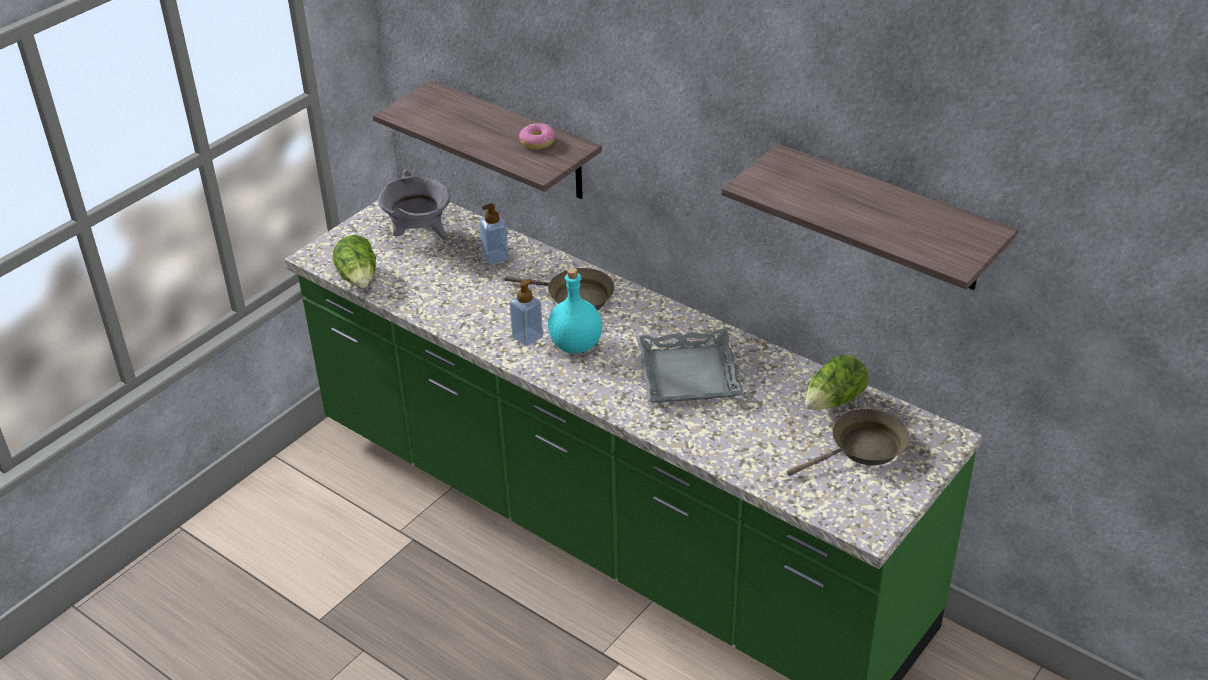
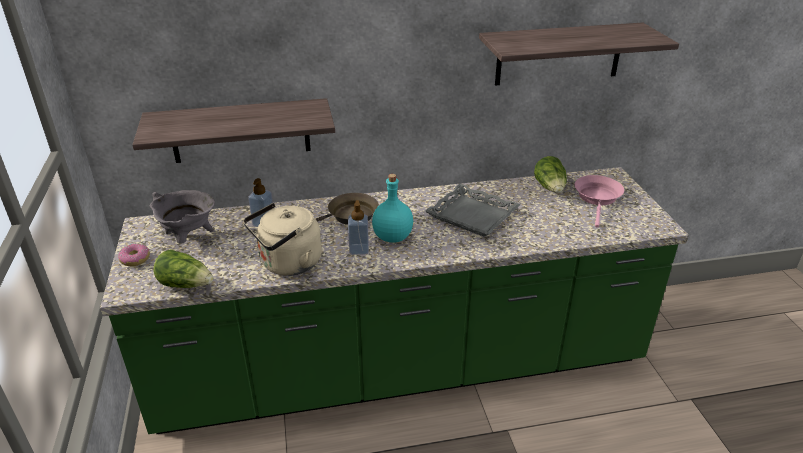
camera: 50 degrees left, 5 degrees down
donut [519,123,555,149] -> donut moved to [118,244,150,266]
brown frying pan [787,409,910,476] -> pink frying pan [574,175,624,228]
none -> beige kettle [243,203,322,276]

